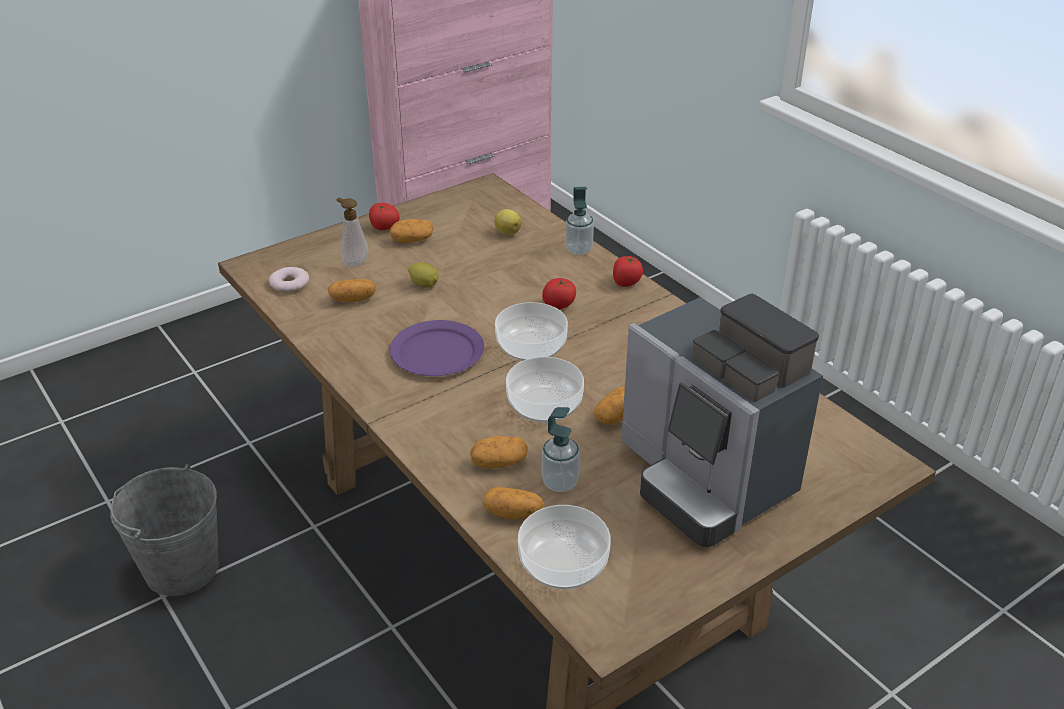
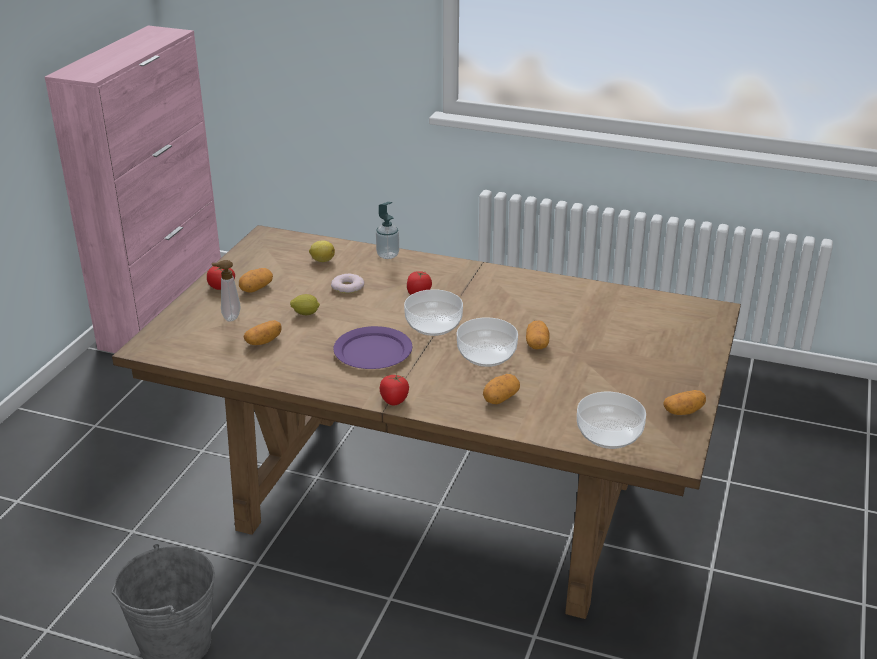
camera: 35 degrees left, 5 degrees down
donut [269,267,309,292] -> donut moved to [331,274,364,294]
potato [482,487,543,519] -> potato moved to [663,390,706,415]
soap dispenser [542,407,580,492] -> none
tomato [613,256,643,287] -> tomato moved to [380,374,409,406]
coffee machine [621,294,823,547] -> none

